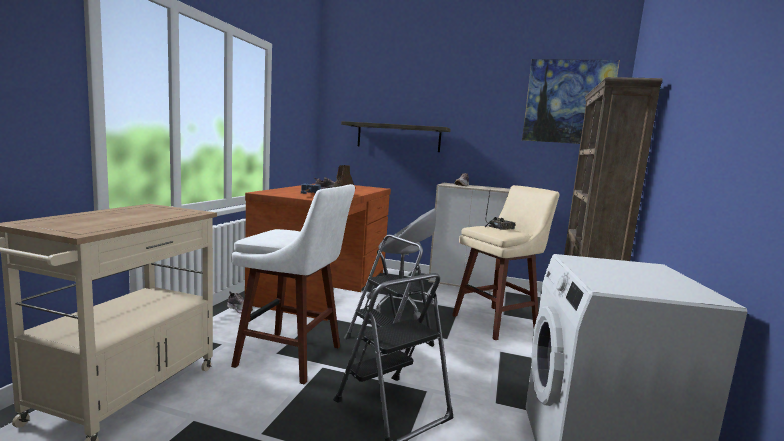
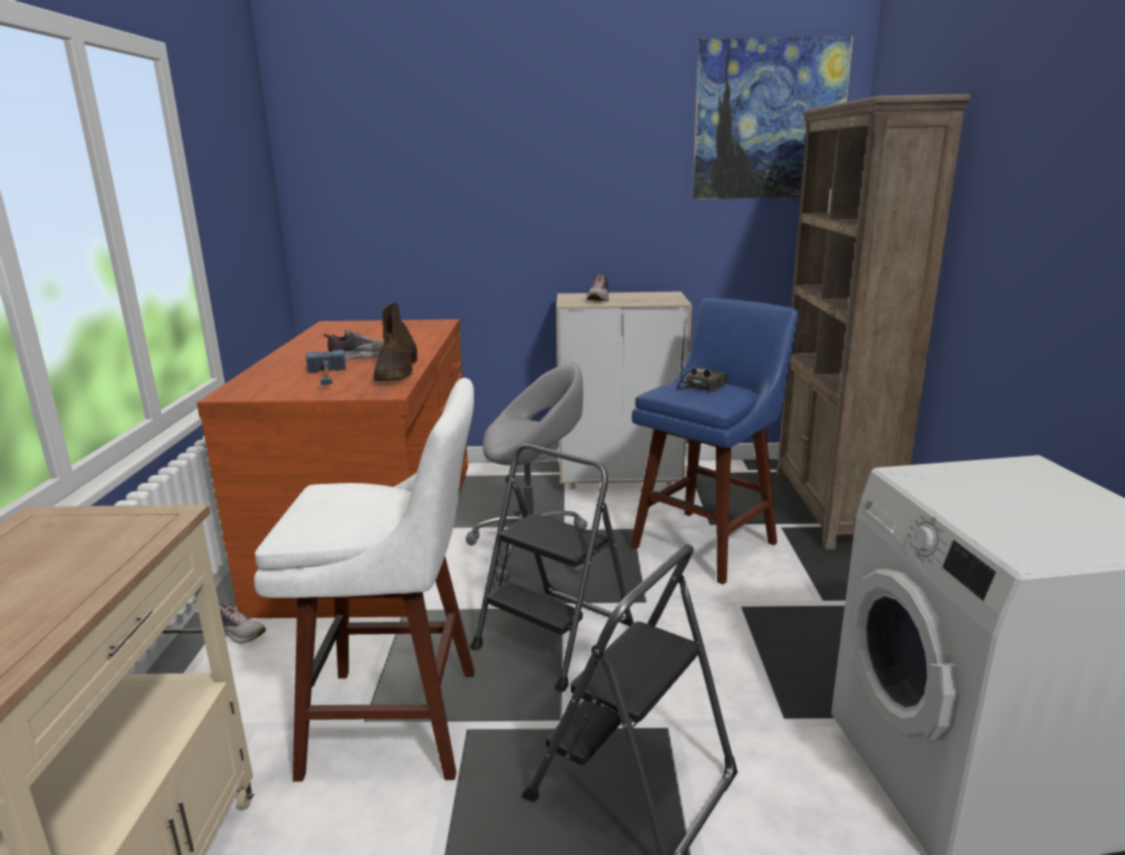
camera: 15 degrees left, 10 degrees up
shelf [341,121,451,152] -> none
beige stool [452,185,559,340] -> blue stool [630,298,799,584]

